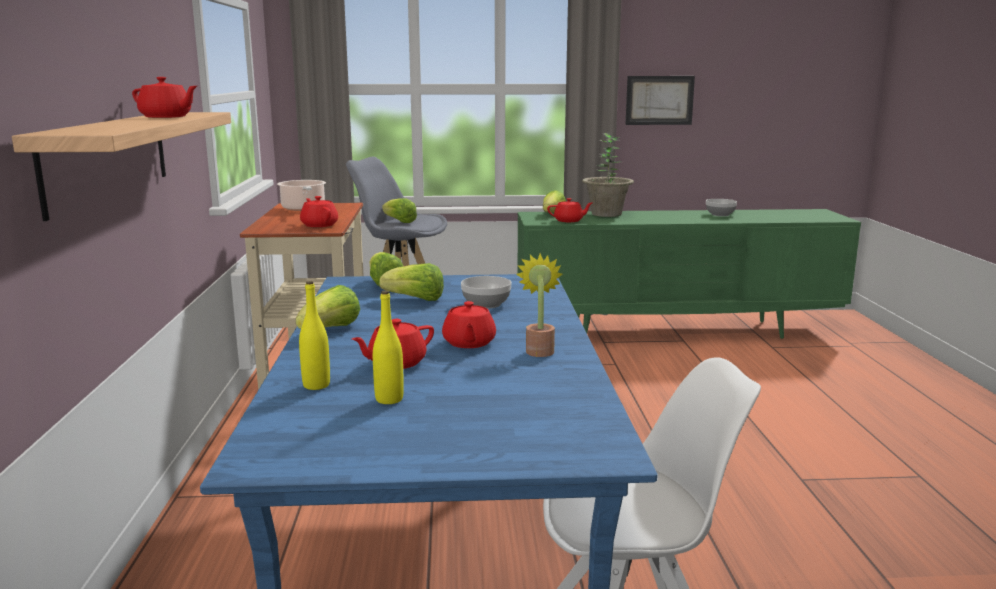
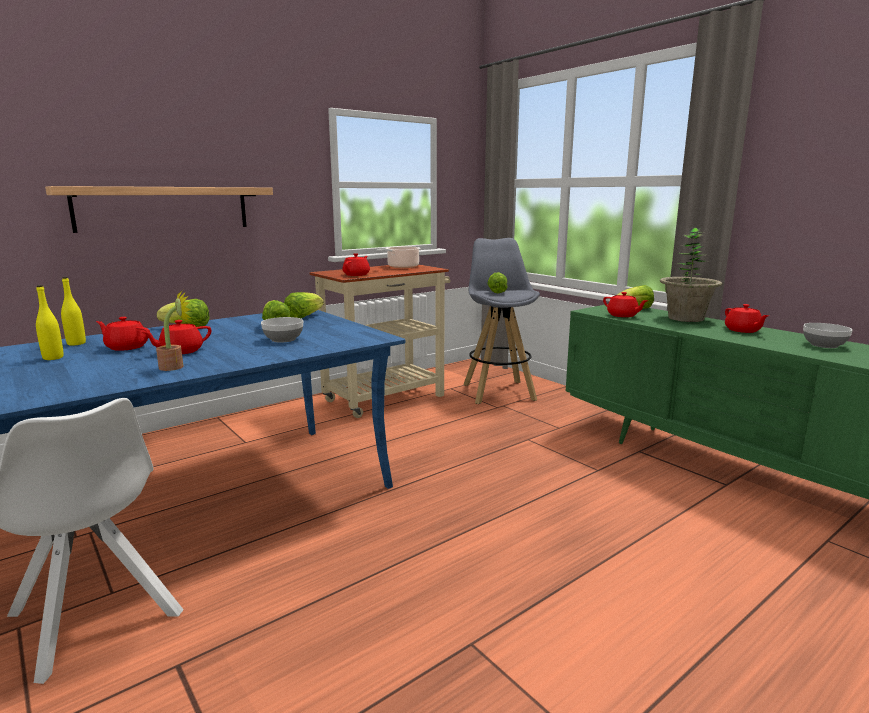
camera: 55 degrees right, 0 degrees up
red teapot [132,77,197,118] -> red teapot moved to [725,304,769,333]
picture [625,76,695,125] -> none

